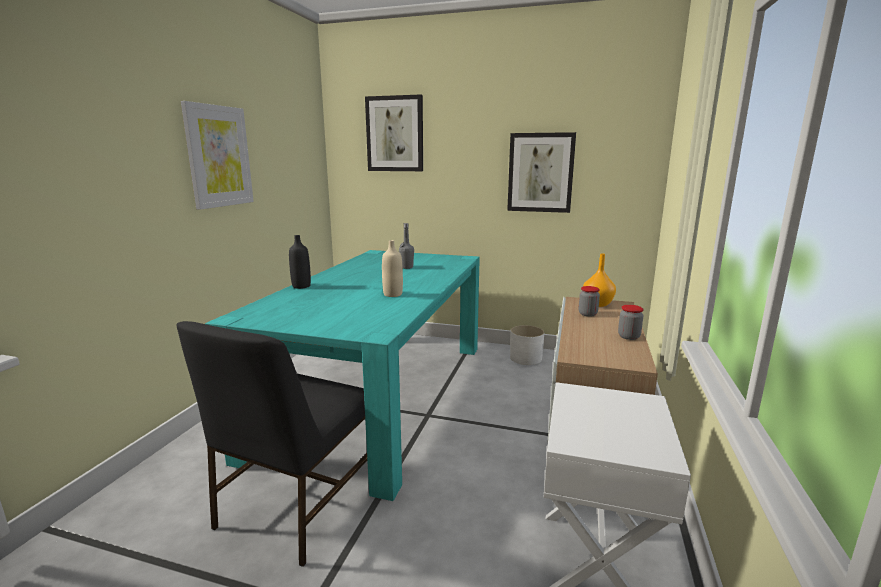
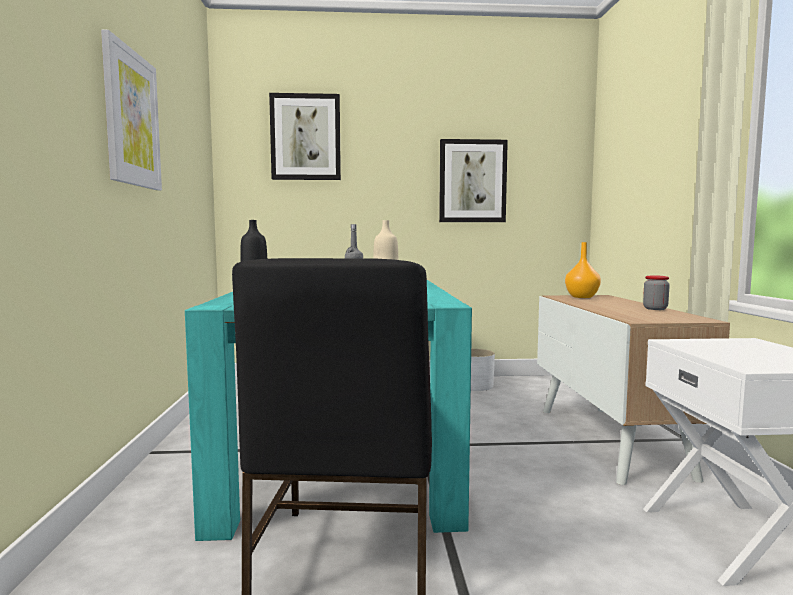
camera: 20 degrees left, 10 degrees down
jar [579,286,600,317] -> none

